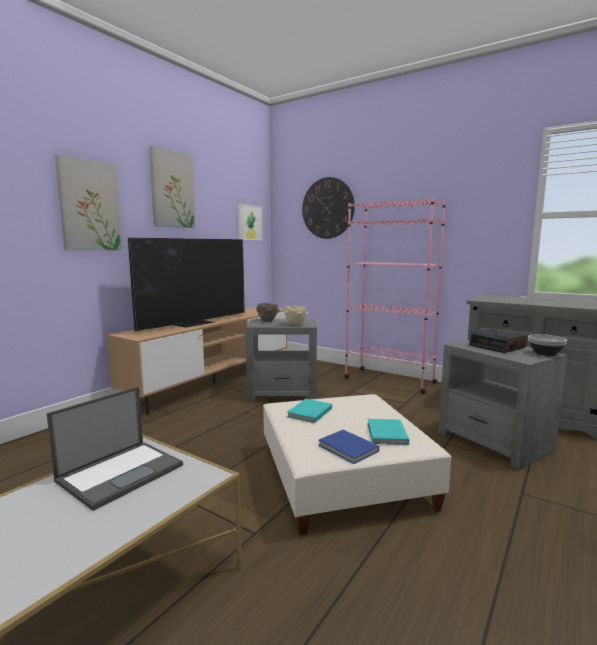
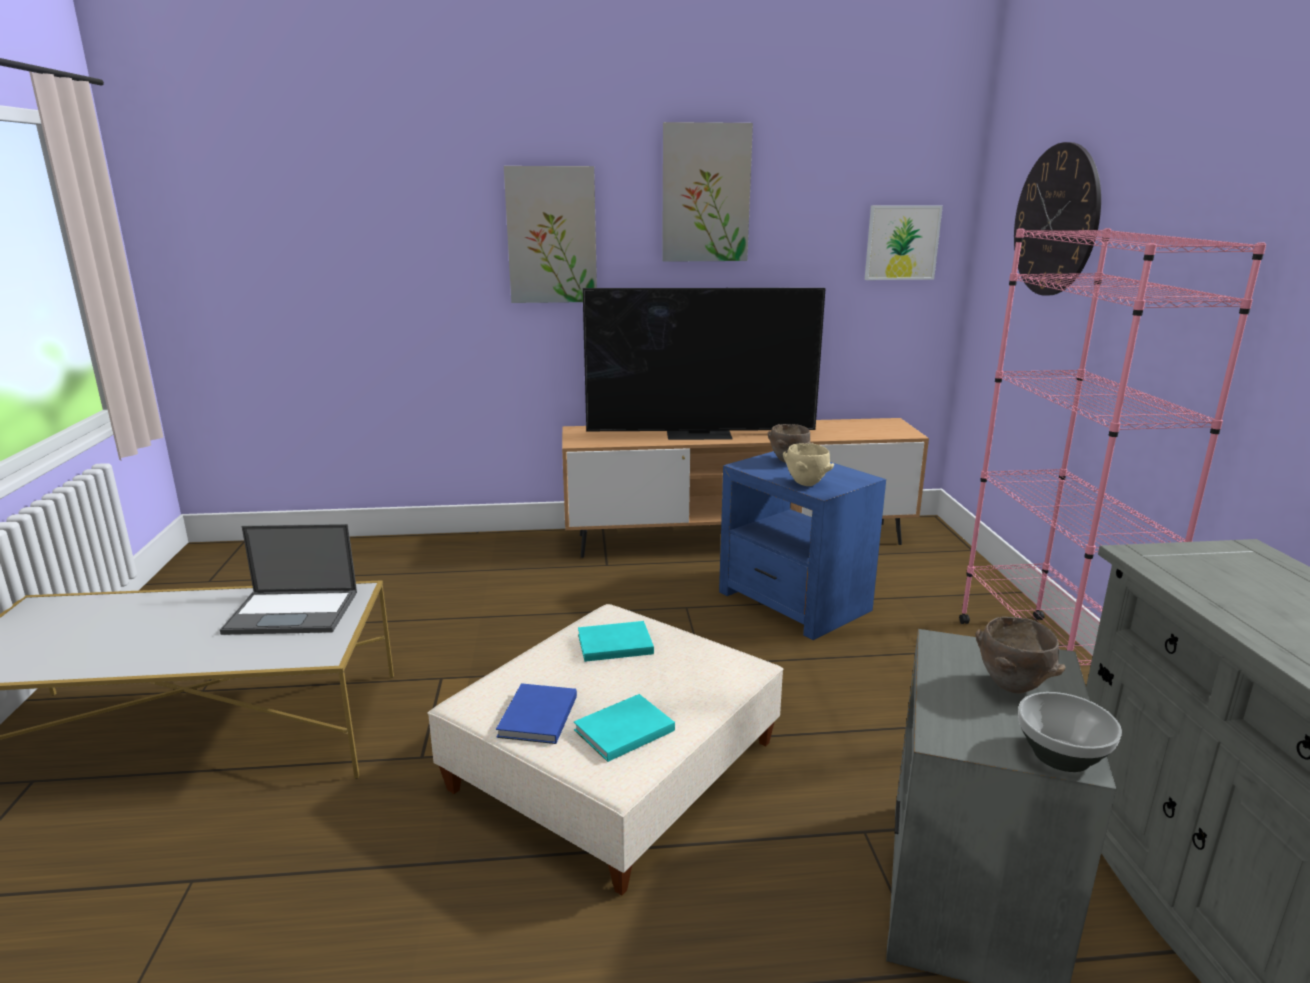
camera: 50 degrees right, 10 degrees up
grey side table [246,319,317,402] -> blue side table [719,451,886,640]
alarm clock [469,329,527,353] -> brown bowl [975,617,1066,693]

